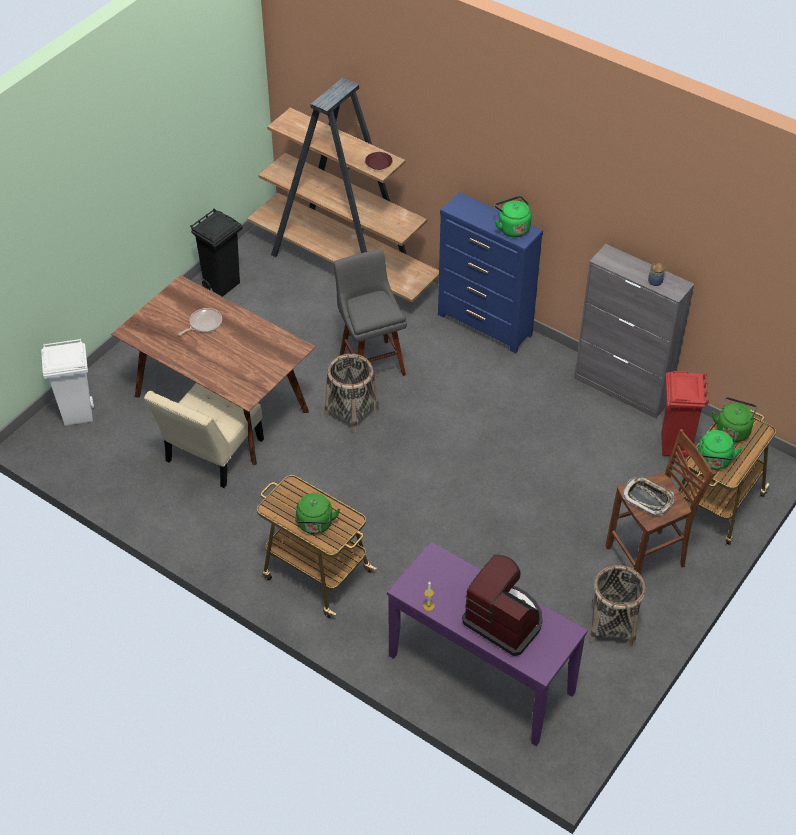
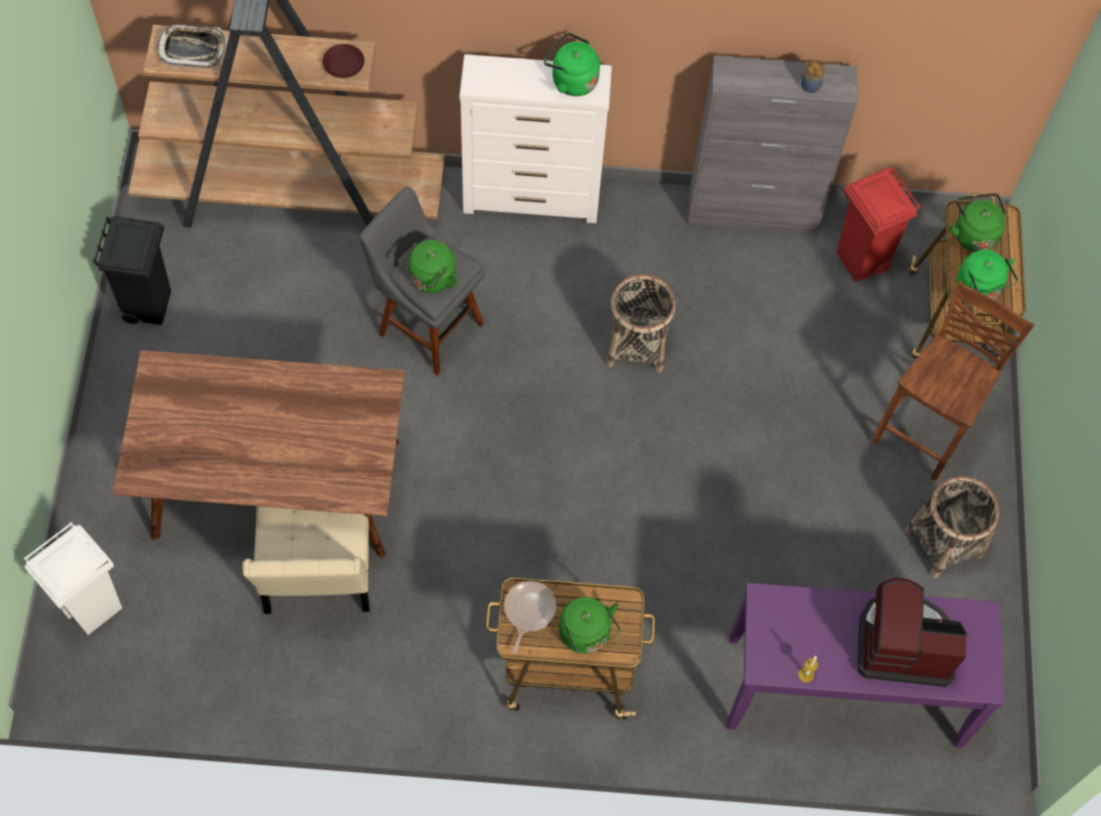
camera: 35 degrees left, 15 degrees up
frying pan [178,308,222,335] -> frying pan moved to [504,581,556,654]
basket [325,354,379,433] -> basket moved to [606,274,676,373]
blue dresser [438,192,543,353] -> white dresser [459,54,612,223]
tray [623,477,674,516] -> tray moved to [157,24,226,68]
none -> green kettle [399,240,458,293]

